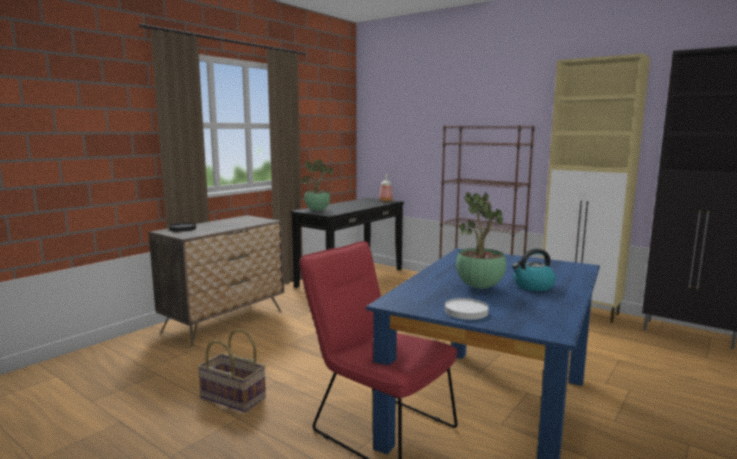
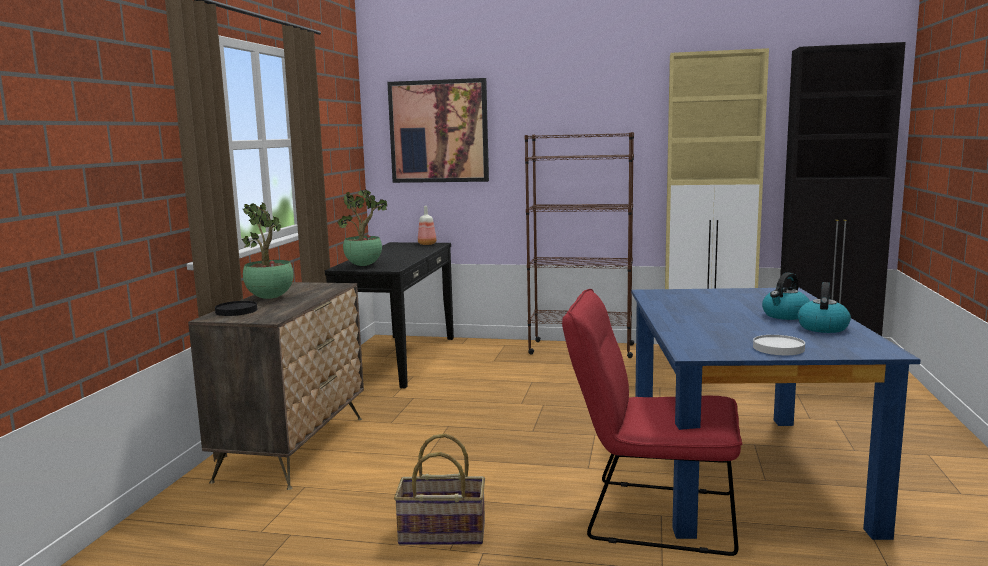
camera: 25 degrees left, 0 degrees up
potted plant [456,192,506,289] -> potted plant moved to [242,202,293,299]
none -> picture [387,78,489,183]
none -> kettle [797,282,851,333]

